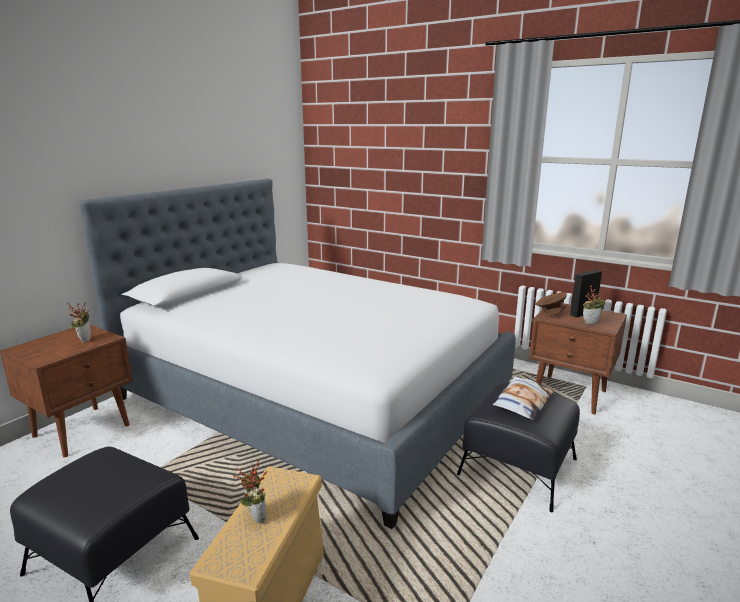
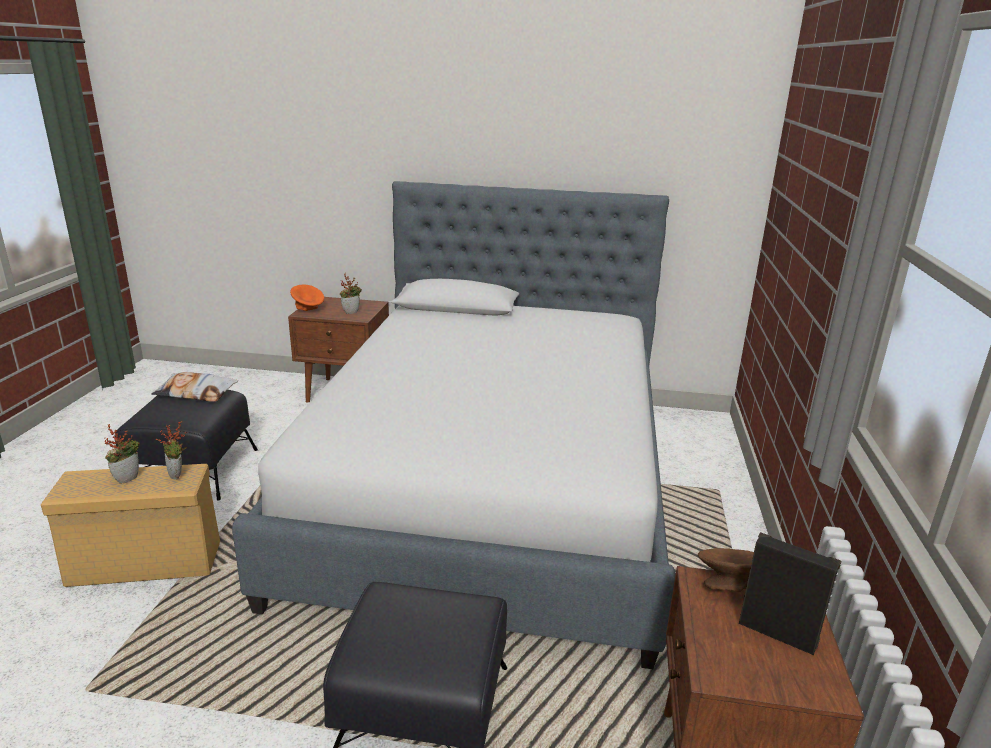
camera: 65 degrees right, 5 degrees up
pillow [492,376,553,420] -> pillow moved to [151,372,238,402]
potted plant [583,285,605,325] -> potted plant moved to [156,421,187,480]
none -> orange bowl [290,284,324,311]

